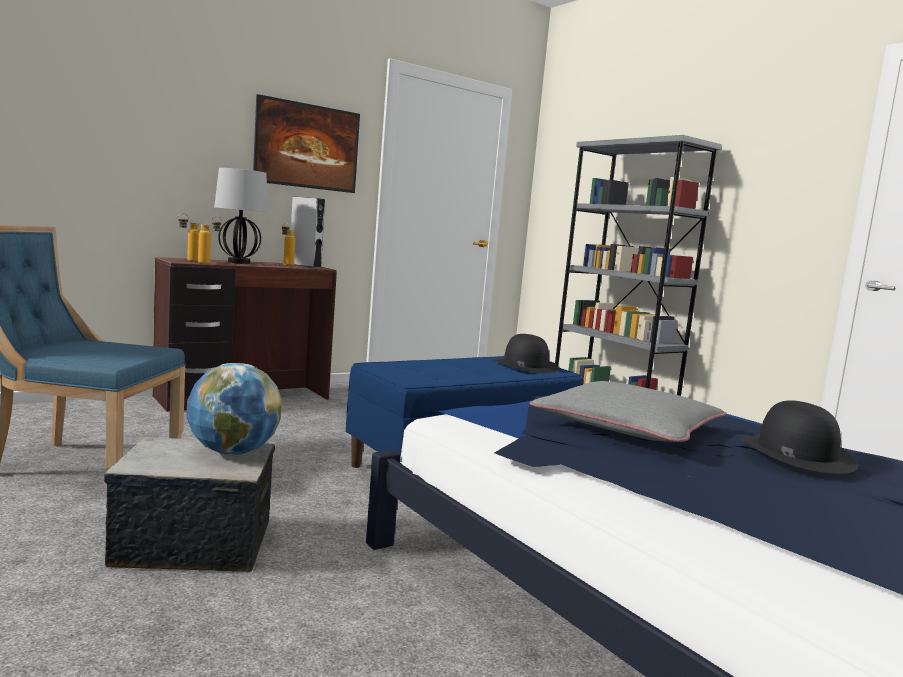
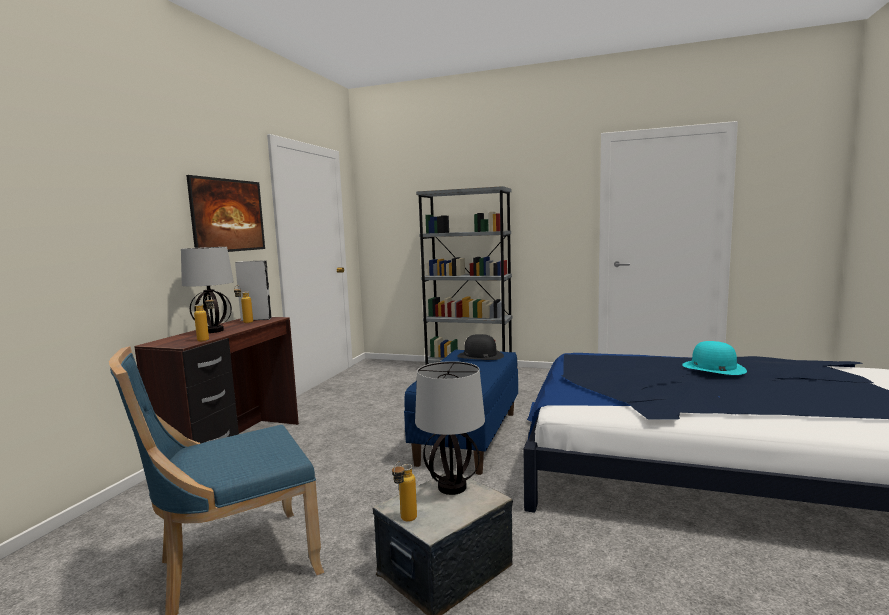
camera: 35 degrees left, 0 degrees up
bottle [178,213,200,262] -> bottle moved to [392,461,417,522]
globe [187,363,282,455] -> table lamp [415,361,485,495]
grey pillow [530,381,726,442] -> none
black hat [741,400,858,474] -> turquoise hat [682,341,747,375]

